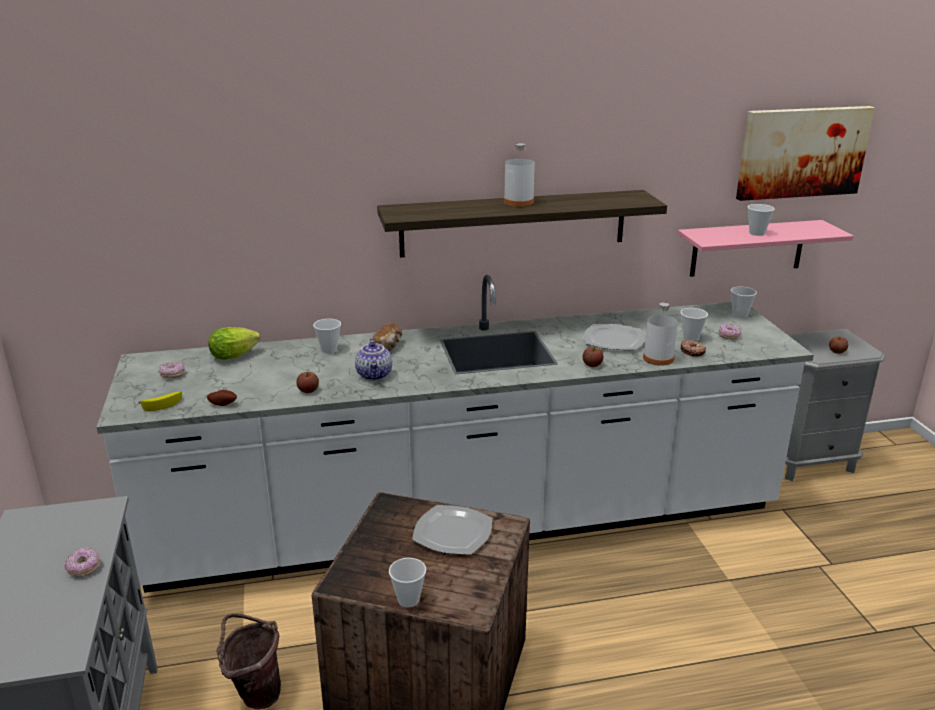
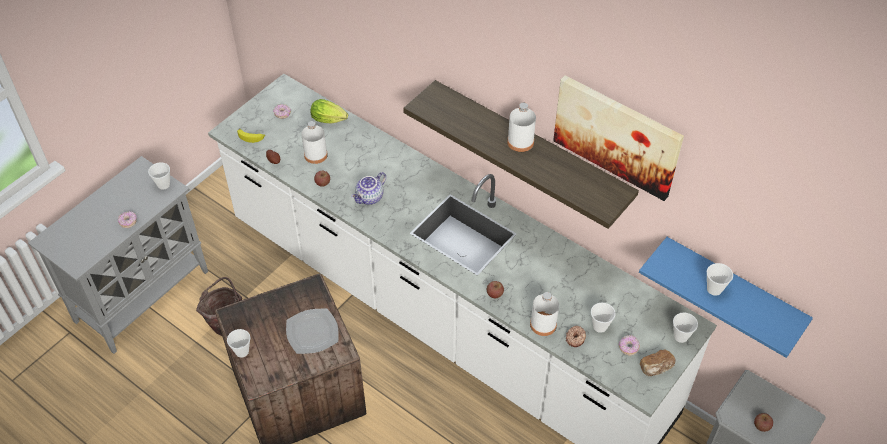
camera: 50 degrees right, 25 degrees up
cup [313,319,341,353] -> cup moved to [148,162,170,190]
bread [373,324,402,351] -> bread moved to [640,350,676,376]
plate [584,324,645,350] -> none
pink shelf [678,220,853,277] -> blue shelf [639,237,813,358]
picture [736,106,875,201] -> picture moved to [553,75,684,201]
none -> white bottle [301,121,328,164]

